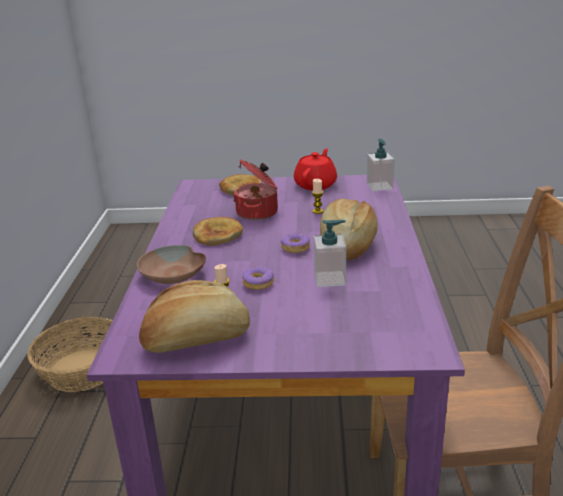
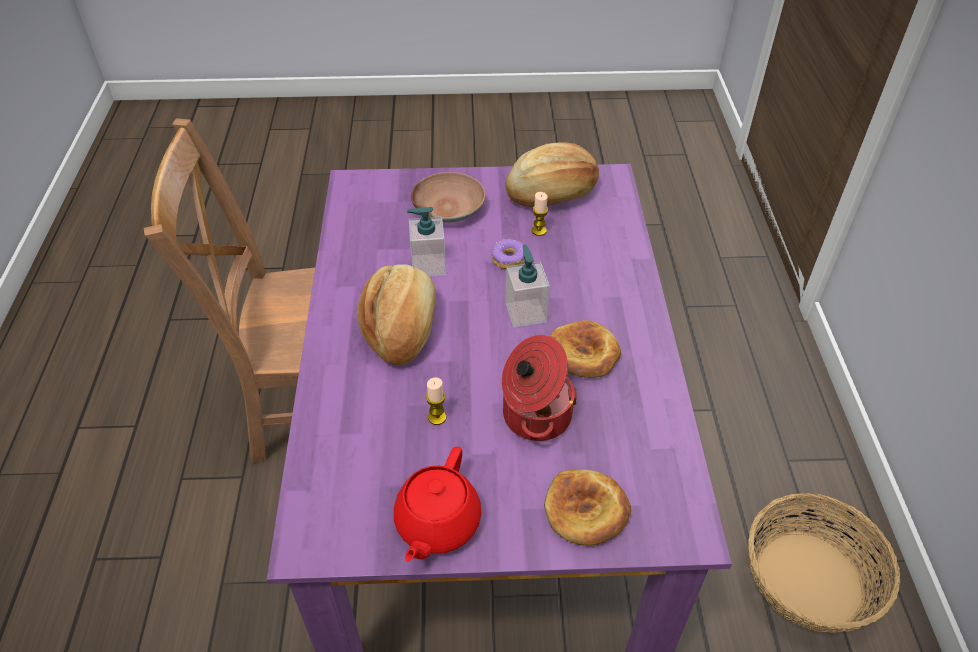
camera: 175 degrees right, 20 degrees up
brown bowl [137,245,206,284] -> brown bowl moved to [411,172,486,222]
donut [280,232,310,253] -> none
soap dispenser [367,139,395,191] -> soap dispenser moved to [506,244,550,327]

